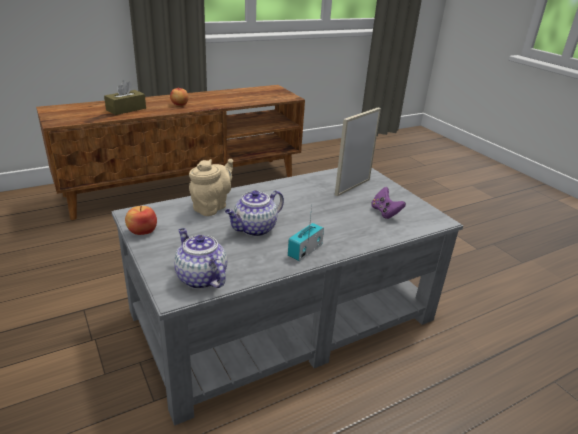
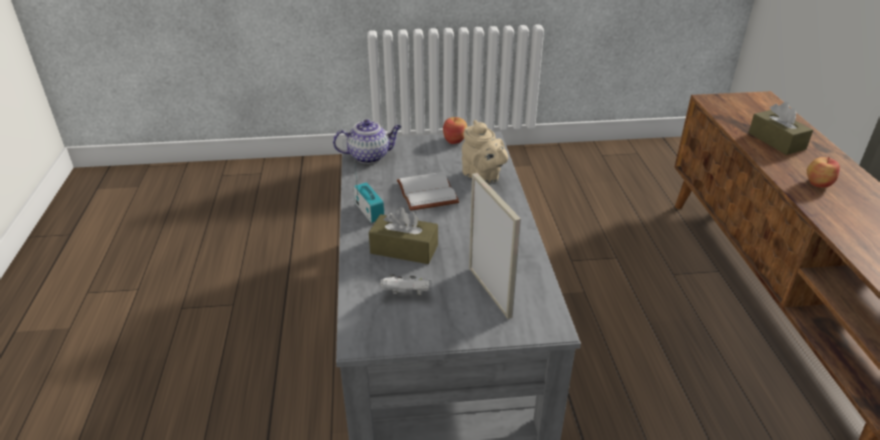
camera: 115 degrees right, 5 degrees up
teapot [225,190,284,236] -> white book [397,172,459,211]
purple game controller [371,187,406,219] -> white game controller [380,274,432,295]
none -> brown tissue box [369,207,438,264]

